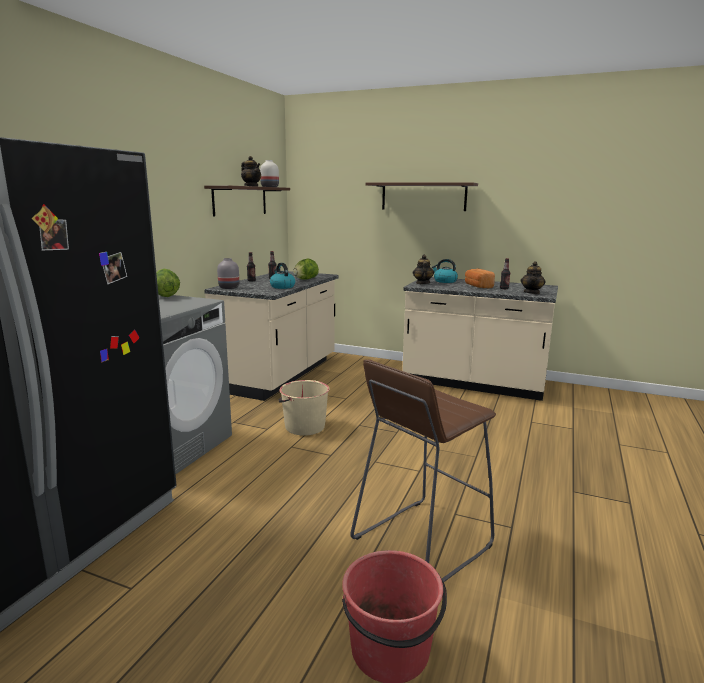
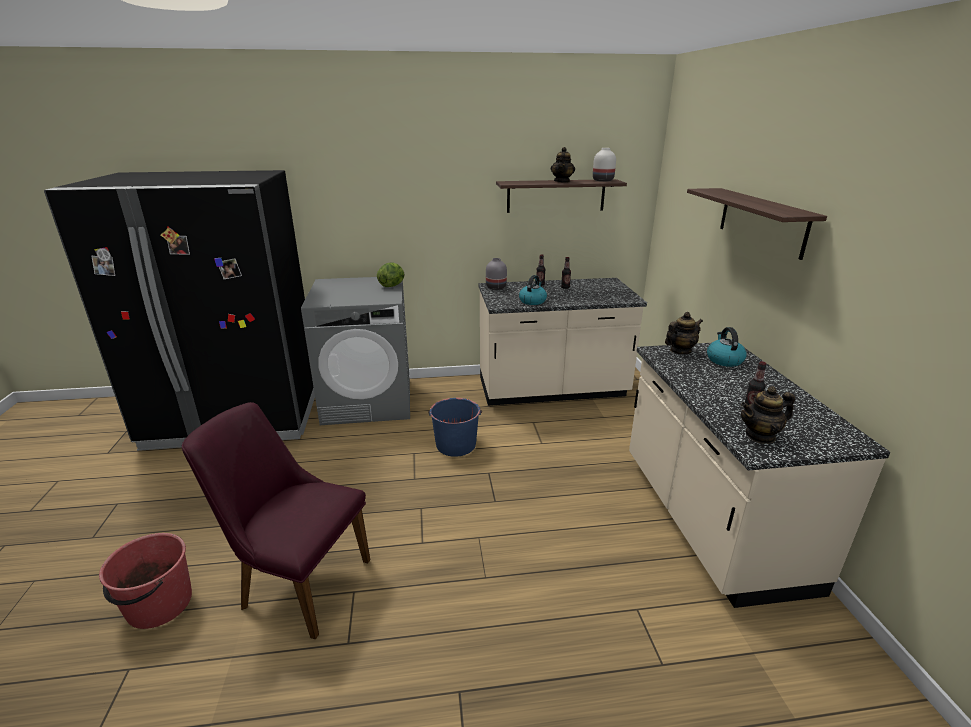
camera: 60 degrees right, 10 degrees up
beige bucket [279,380,329,435] -> blue bucket [428,398,482,457]
lettuce [293,259,319,279] -> none
brown stool [350,360,496,582] -> purple chair [182,402,370,640]
bread [465,268,495,289] -> none

